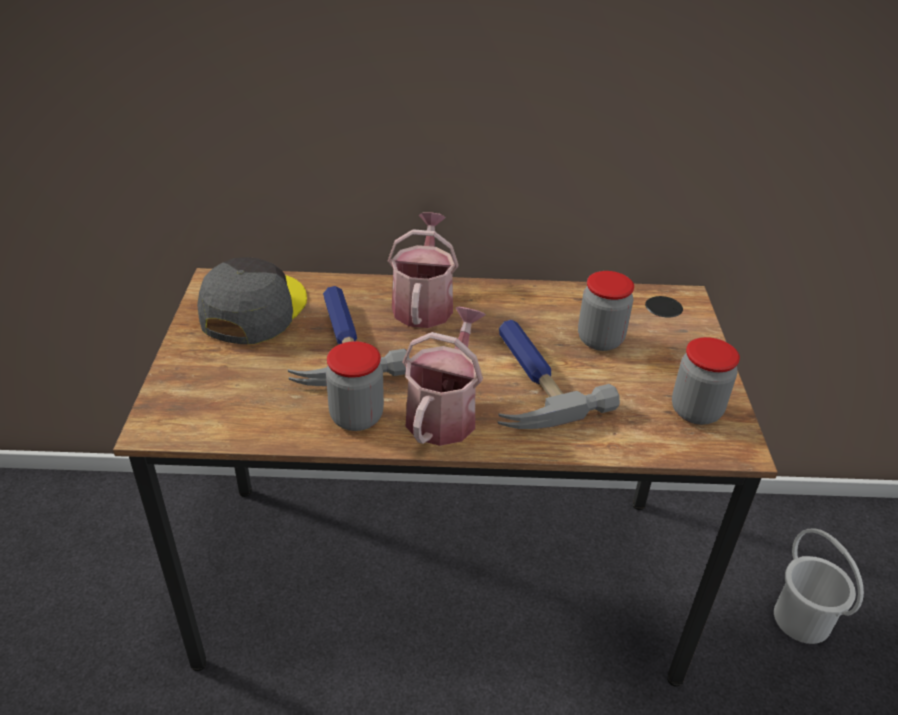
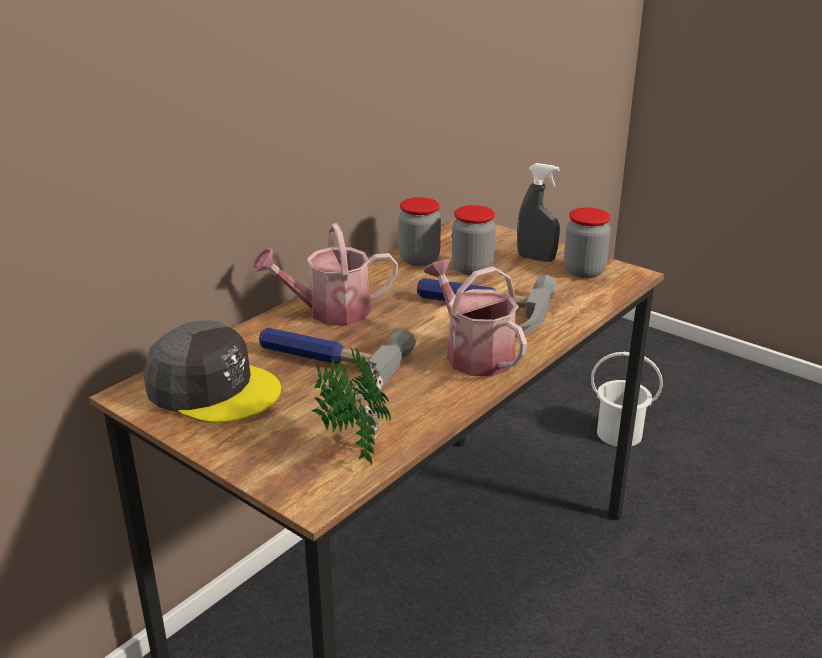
camera: 50 degrees left, 10 degrees down
grey cap [197,257,307,345] -> grey cap turned 150 degrees clockwise [144,320,281,423]
jar [326,341,384,431] -> jar moved to [398,197,441,266]
watering can [388,212,459,328] -> watering can turned 60 degrees counterclockwise [252,223,398,325]
none -> potted plant [311,347,391,465]
none -> grey spray bottle [517,163,560,262]

